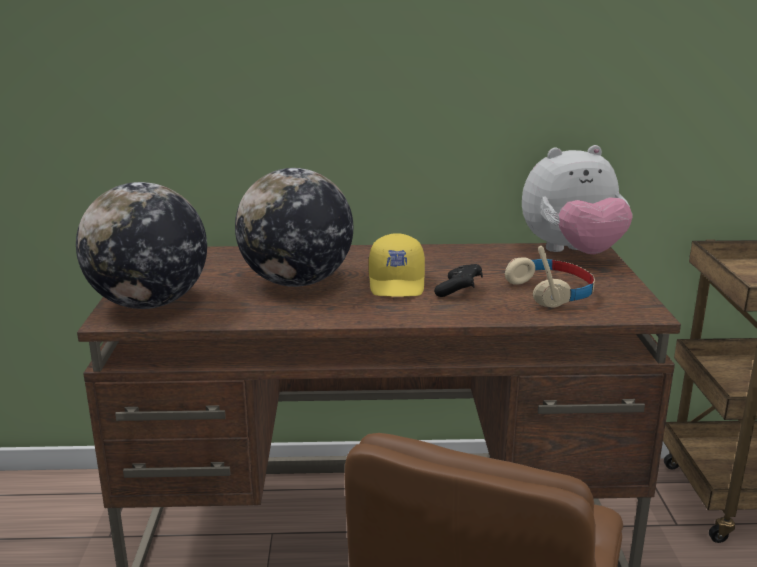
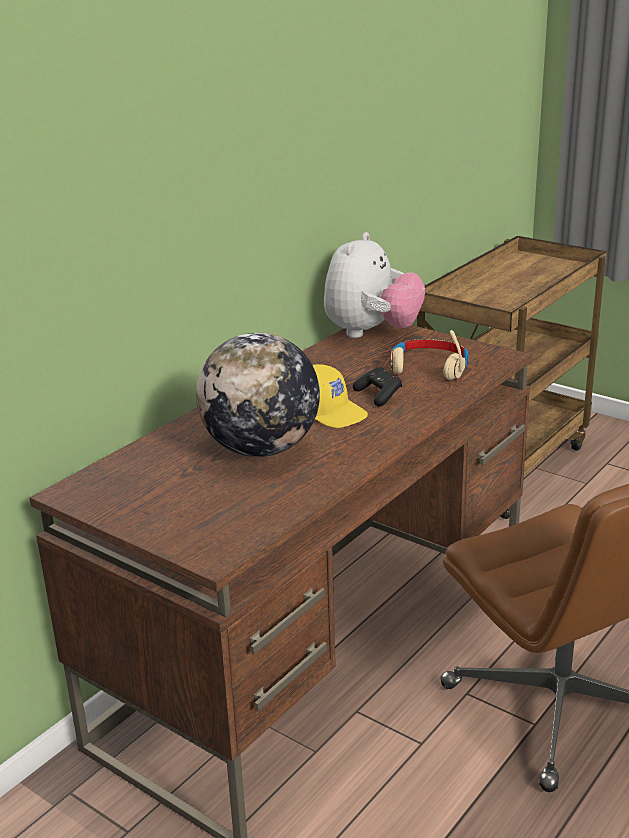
camera: 50 degrees left, 5 degrees up
globe [76,182,207,309] -> none

